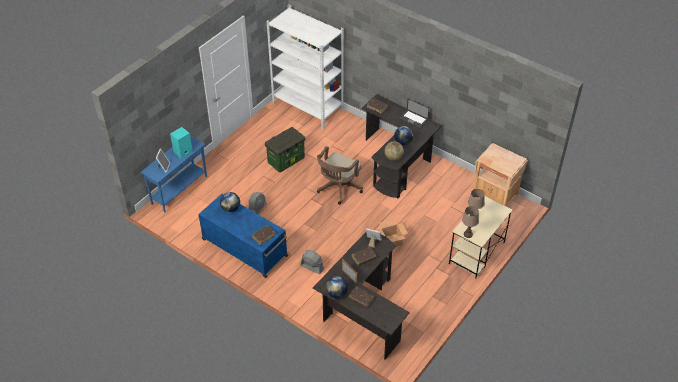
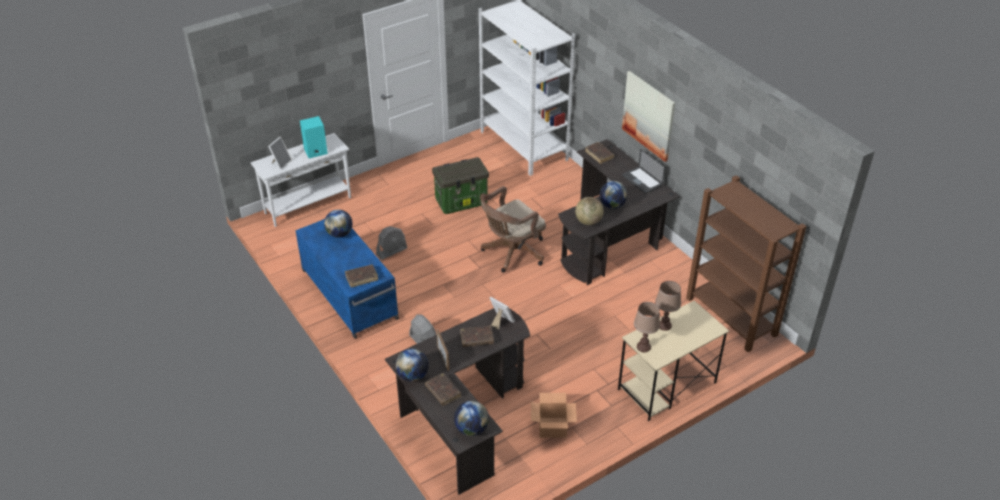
camera: 20 degrees right, 5 degrees down
blue console table [140,136,207,213] -> white console table [251,133,351,227]
cardboard box [377,219,408,247] -> cardboard box moved to [531,393,577,438]
brown cart [473,143,528,206] -> brown bookcase [686,175,807,352]
none -> globe [454,401,489,436]
none -> picture [622,71,675,162]

